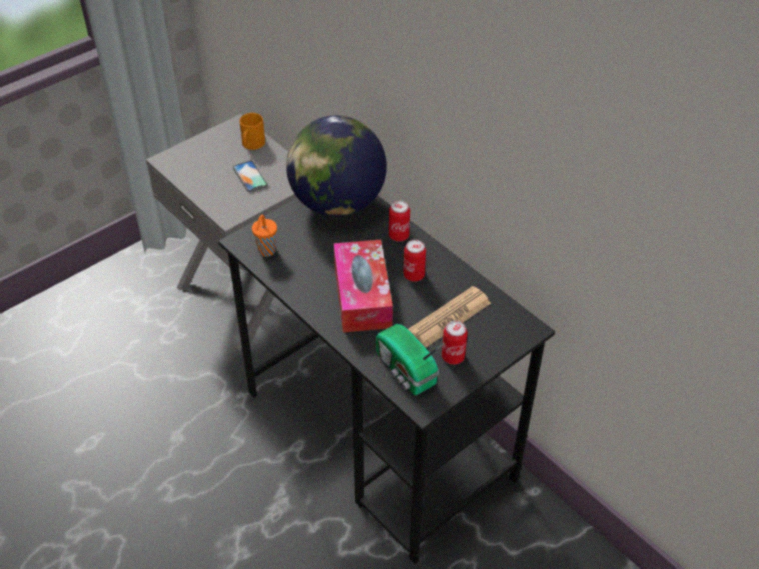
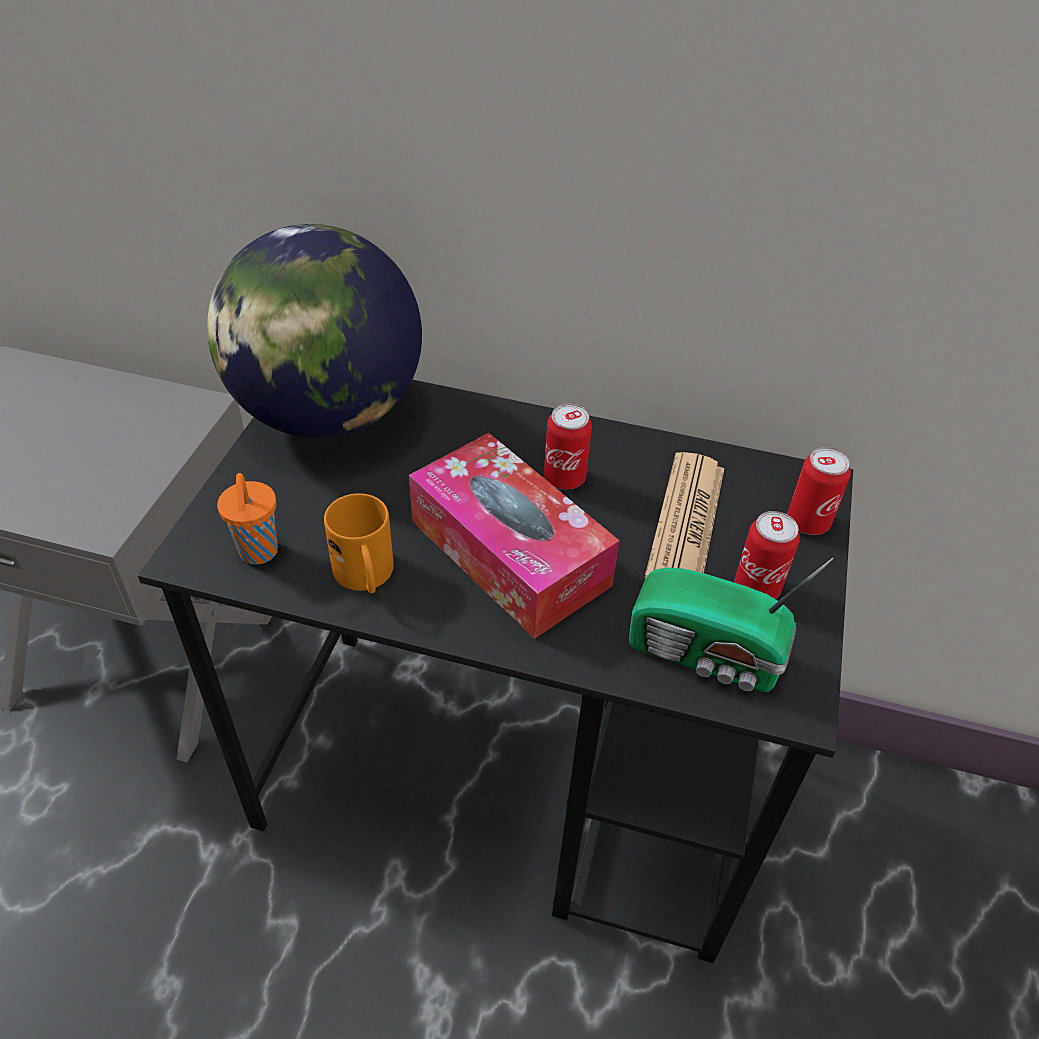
camera: 35 degrees left, 0 degrees up
phone [233,160,268,192] -> none
orange mug [240,113,265,150] -> orange mug moved to [324,493,394,593]
can [389,200,410,242] -> can moved to [787,447,851,535]

